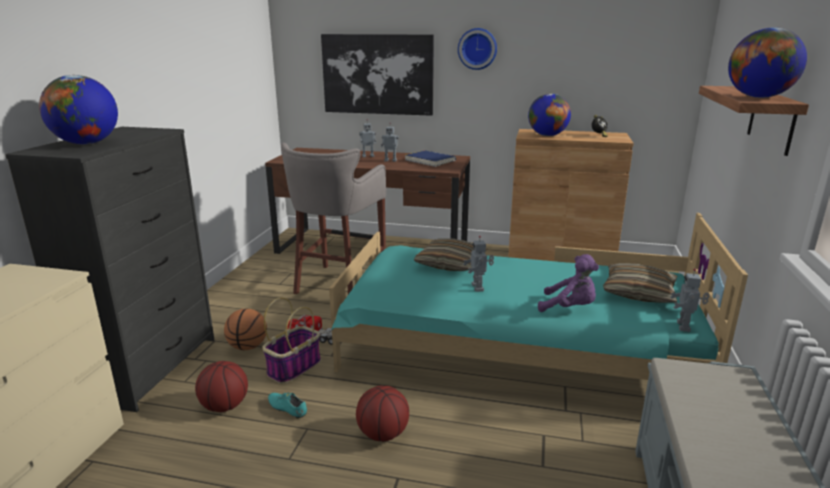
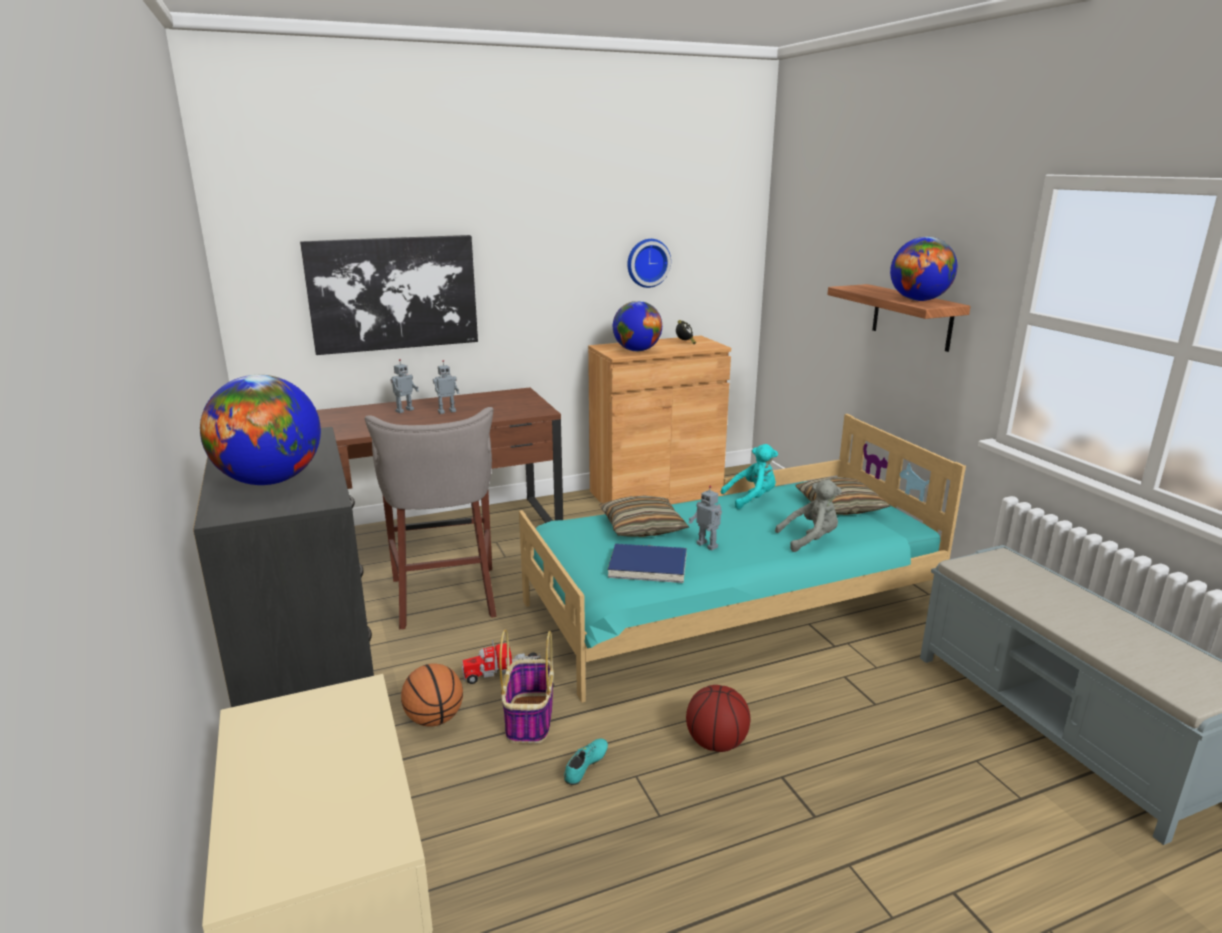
camera: 35 degrees left, 0 degrees up
basketball [195,361,248,412] -> none
turquoise shoe [268,393,307,419] -> turquoise shoe turned 120 degrees clockwise [564,739,608,785]
blue book [405,151,456,167] -> blue book moved to [608,544,687,583]
wall clock [458,28,497,70] -> wall clock moved to [627,239,671,288]
purple plush toy [538,254,599,312] -> grey plush toy [775,479,842,552]
toy robot [670,268,709,332] -> none
none -> turquoise plush toy [721,444,778,509]

